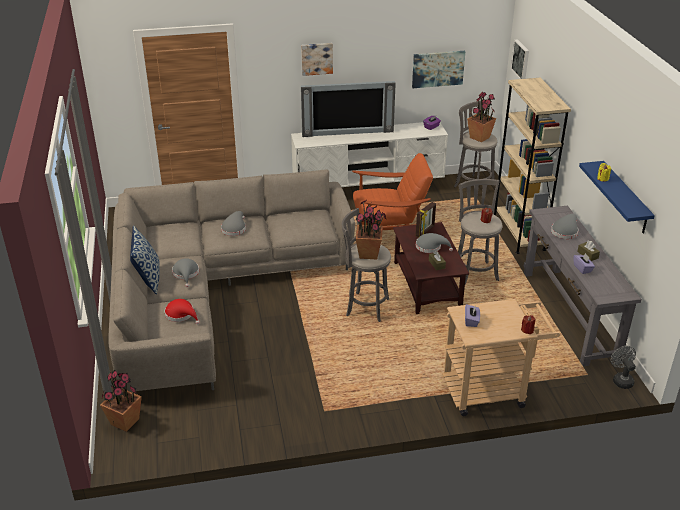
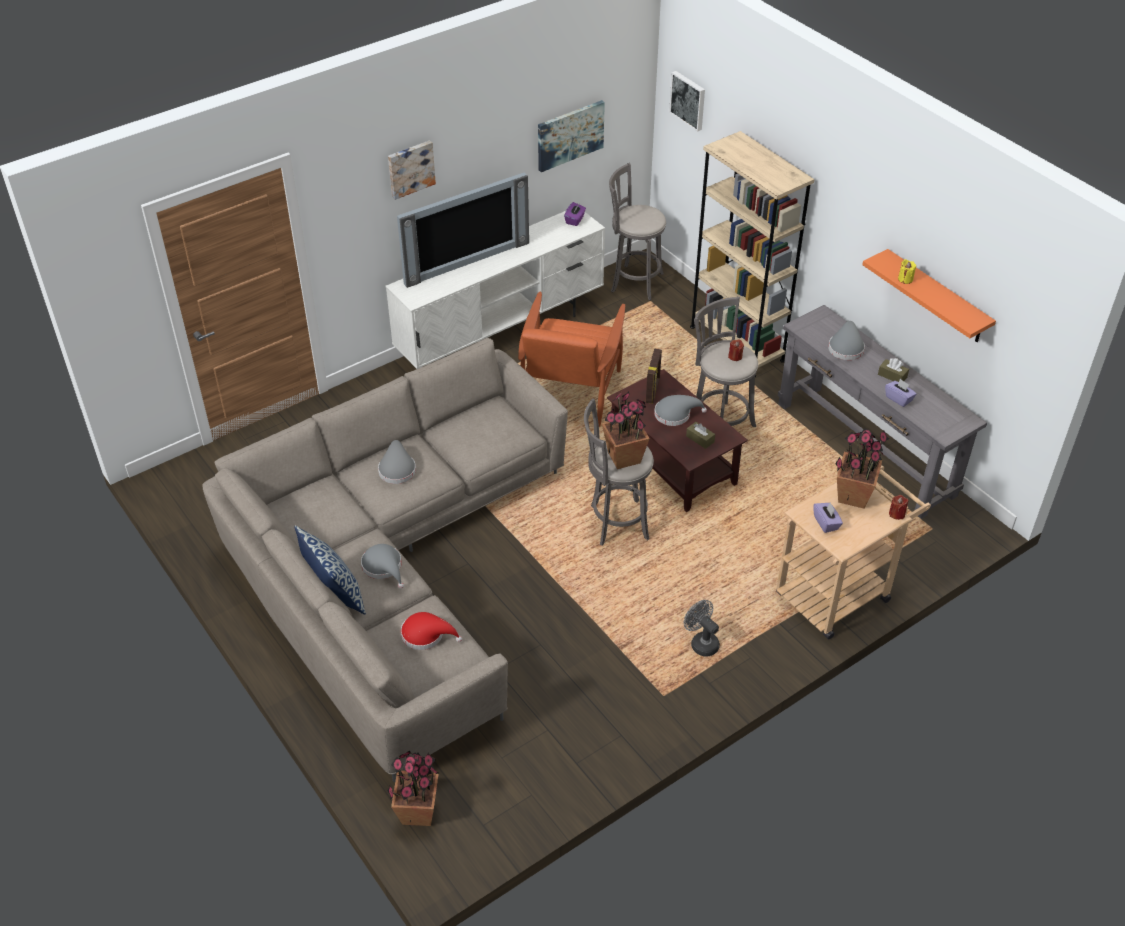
camera: 25 degrees left, 10 degrees up
orange armchair [352,153,433,230] -> orange armchair turned 135 degrees clockwise [518,292,625,427]
potted plant [467,92,496,142] -> potted plant moved to [835,428,889,508]
blue shelf [579,161,655,233] -> orange shelf [862,249,996,342]
grey fan [611,346,636,389] -> grey fan moved to [684,600,720,657]

